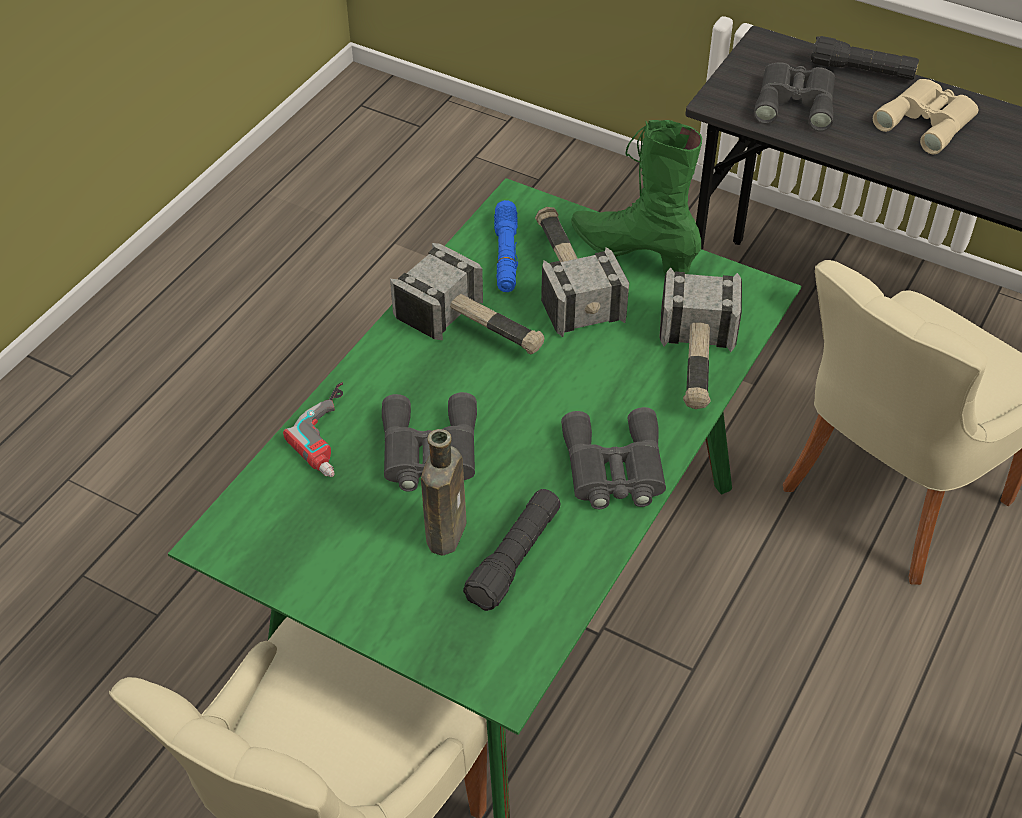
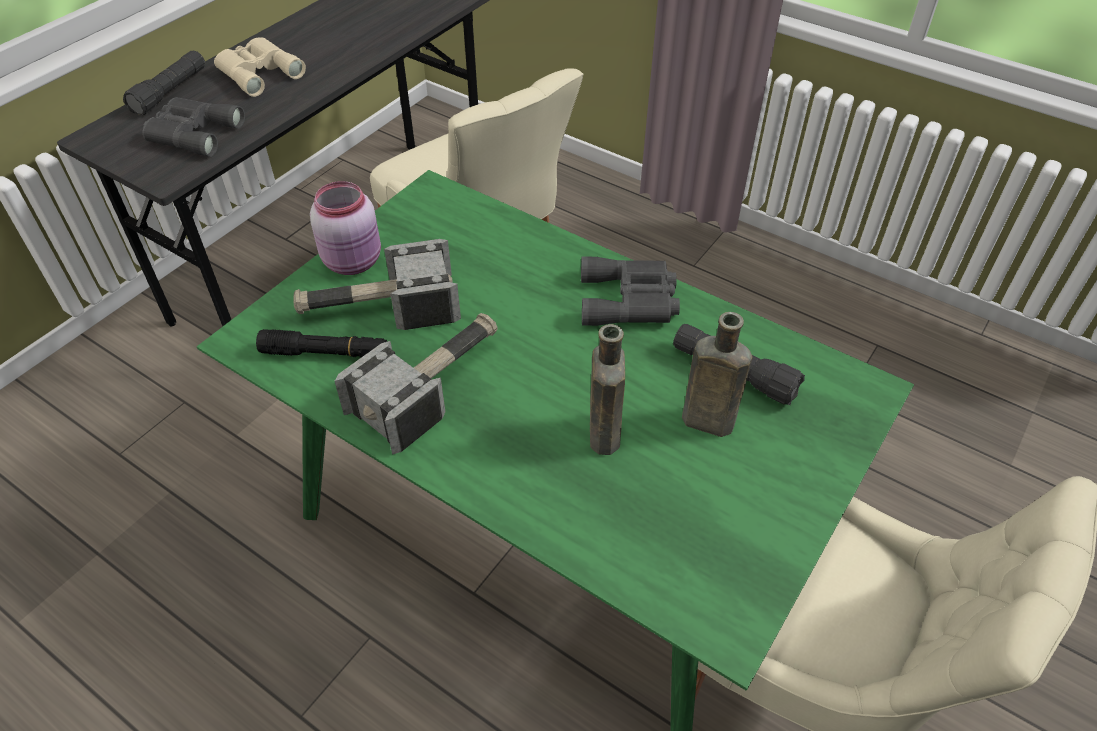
camera: 85 degrees left, 0 degrees up
power drill [283,382,343,477] -> none
grey binoculars [382,392,477,491] -> brown bottle [590,324,625,455]
blue flashlight [494,200,518,292] -> black flashlight [256,329,387,357]
green boot [571,120,702,274] -> pink jar [310,181,381,275]
hammer [659,268,742,409] -> none

